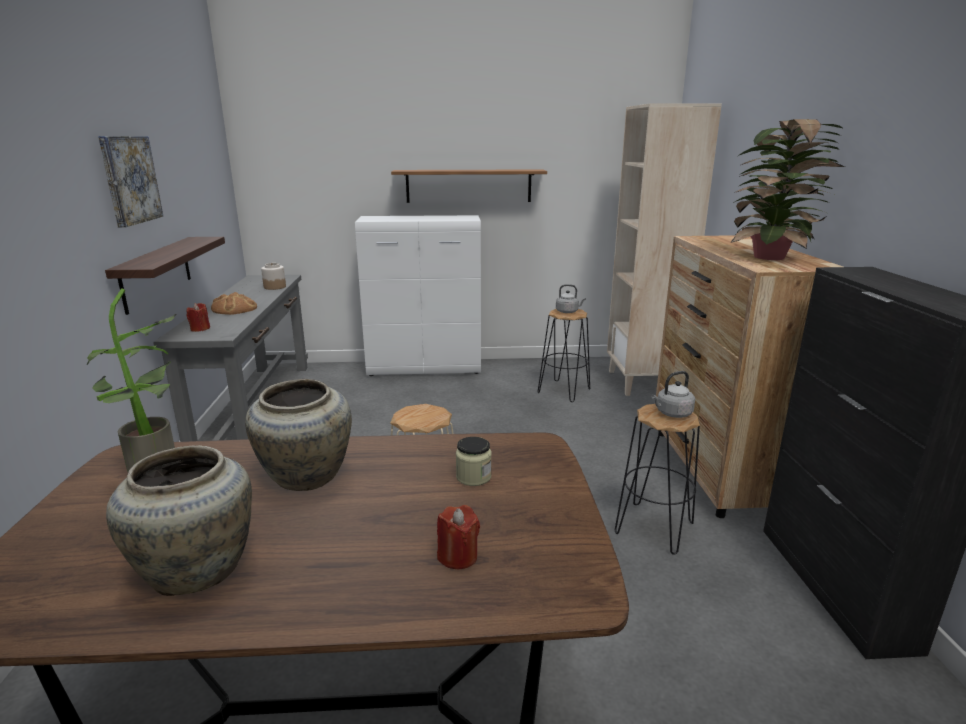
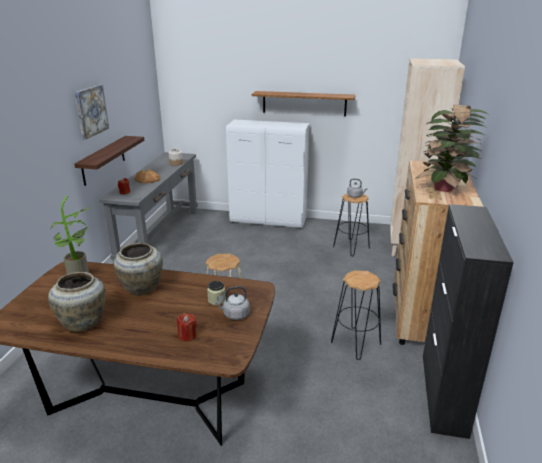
camera: 15 degrees right, 5 degrees up
grey kettle [651,371,695,418] -> grey kettle moved to [215,286,250,320]

